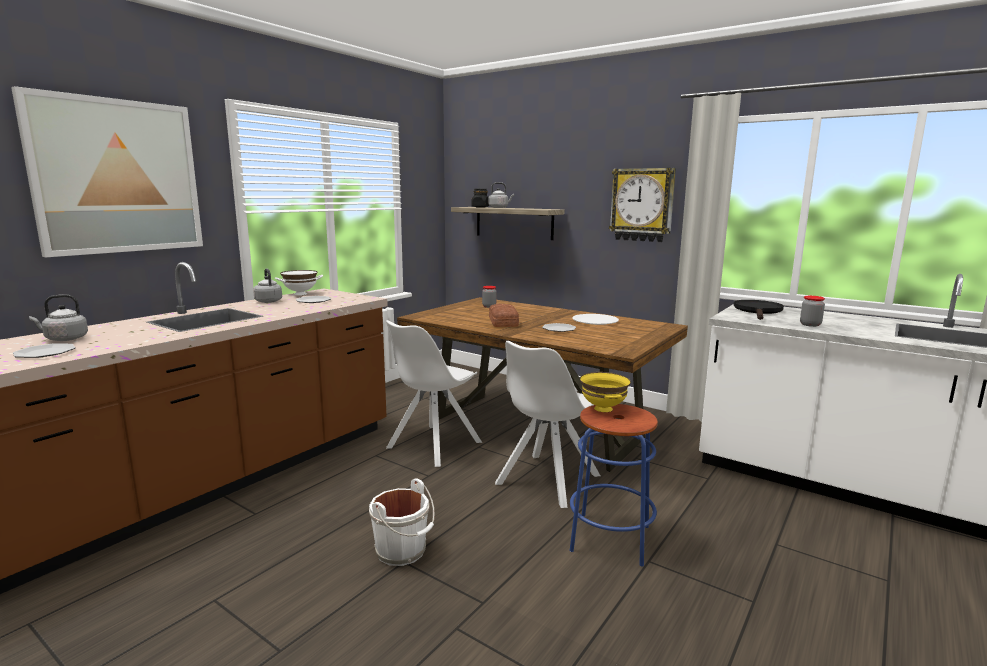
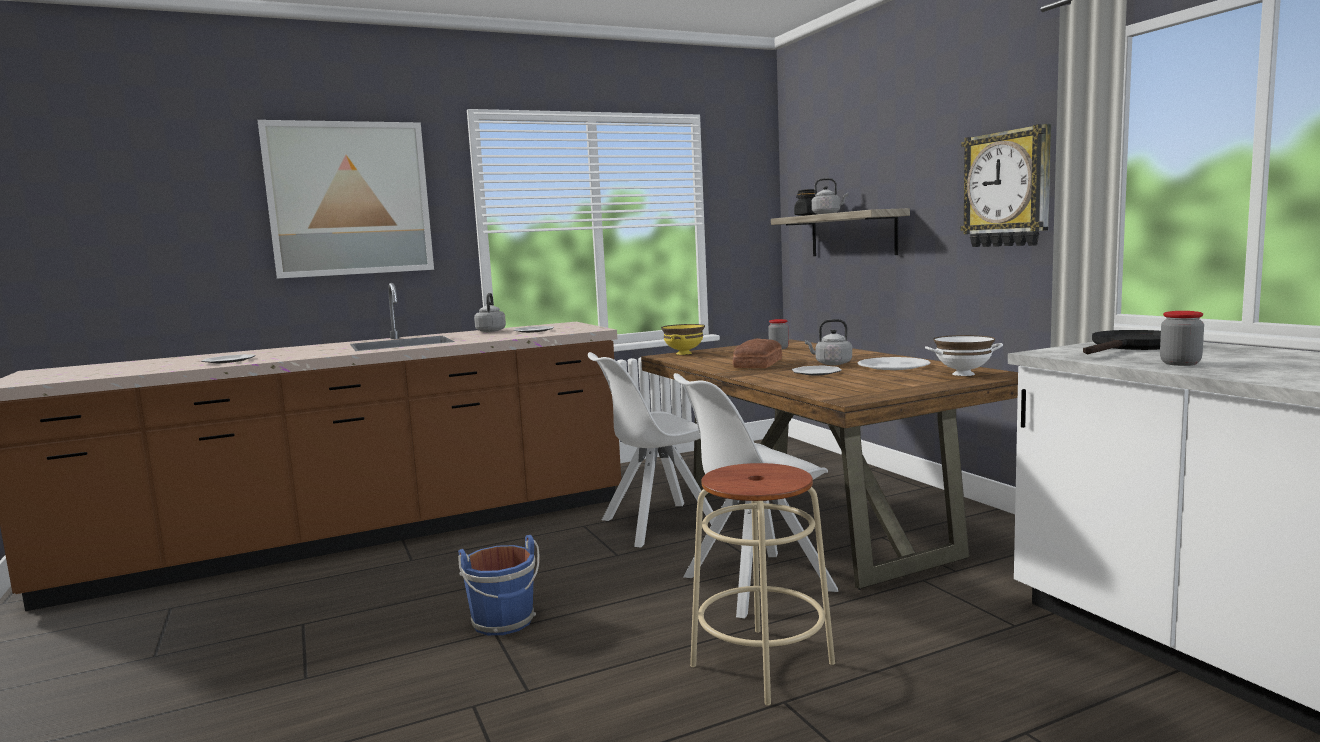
camera: 30 degrees right, 5 degrees down
grey kettle [29,295,88,341] -> grey kettle moved to [805,319,852,365]
white bowl [275,270,323,295] -> white bowl moved to [925,335,1003,376]
white bucket [369,478,435,566] -> blue bucket [458,535,540,635]
blue stool [570,404,658,567] -> beige stool [690,463,835,705]
yellow bowl [580,372,631,412] -> yellow bowl moved to [661,324,705,355]

